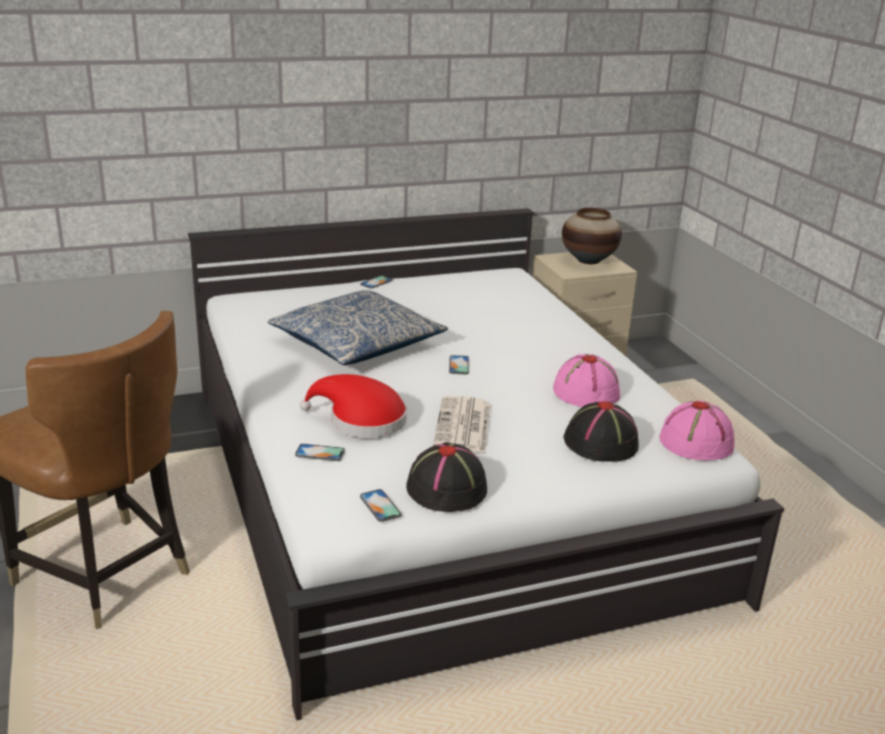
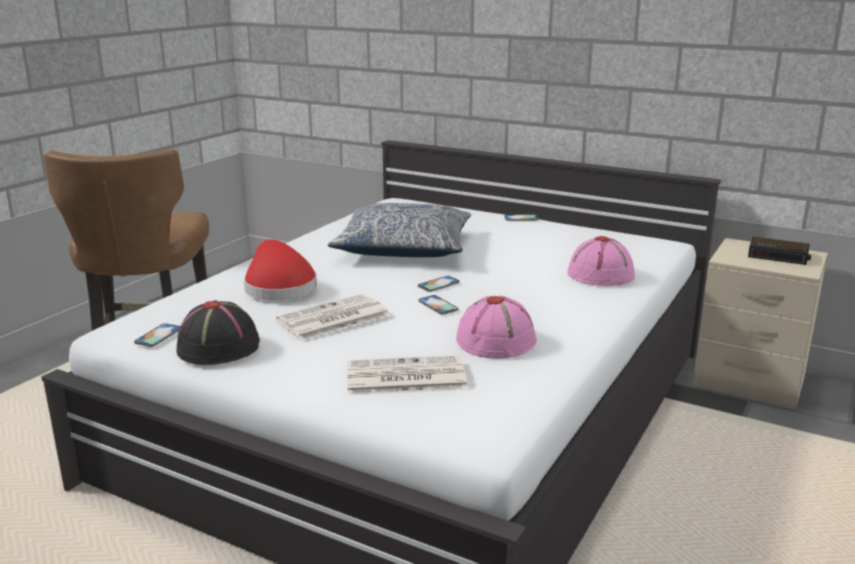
camera: 50 degrees right, 5 degrees down
phone [295,444,345,461] -> phone moved to [419,295,458,315]
vase [562,208,622,264] -> alarm clock [748,237,811,265]
black hat [563,401,639,462] -> newspaper [347,356,468,395]
pink hat [660,400,735,460] -> pink hat moved to [567,236,635,286]

